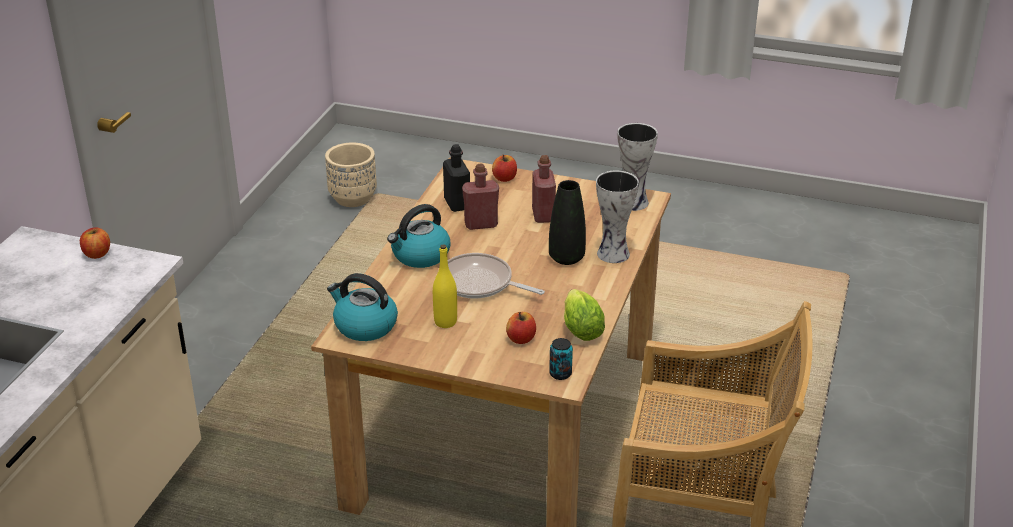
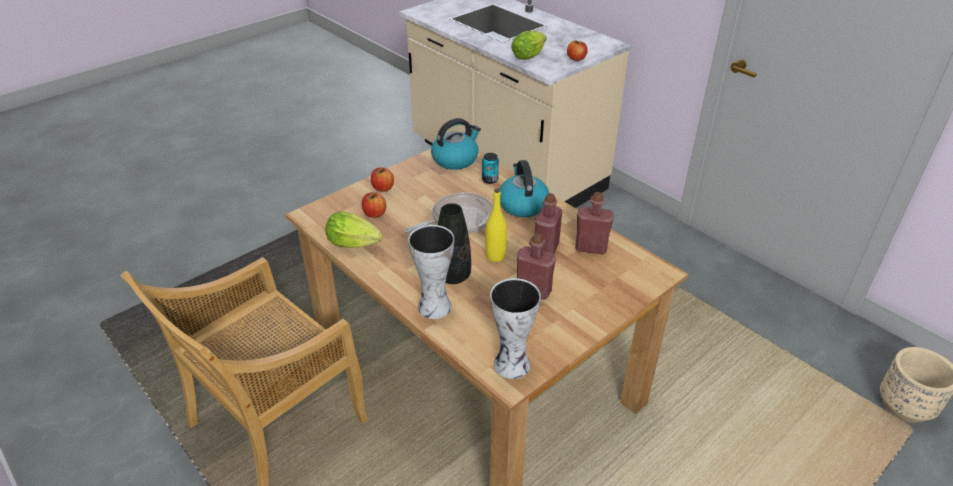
camera: 120 degrees right, 5 degrees up
yellow bottle [433,244,457,328] -> yellow bottle moved to [485,189,507,262]
black bottle [443,144,470,212] -> red bottle [575,192,614,254]
apple [492,155,517,182] -> apple moved to [371,167,394,192]
can [549,338,573,380] -> can moved to [482,153,499,184]
none -> lettuce [511,31,546,60]

